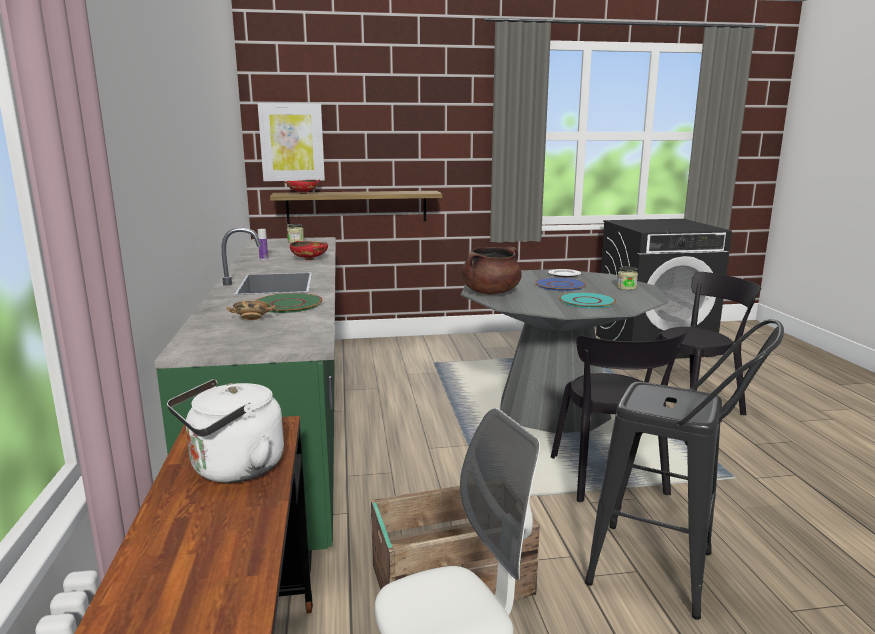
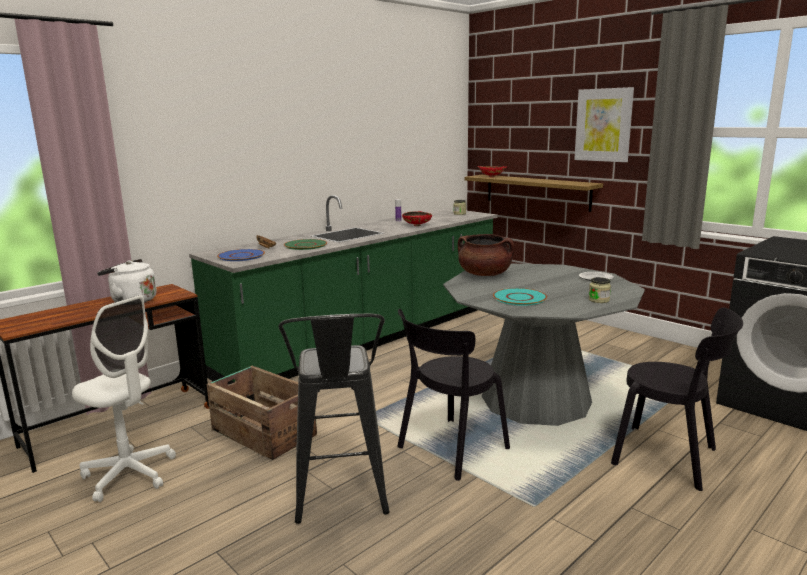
camera: 55 degrees right, 0 degrees up
picture [258,103,325,181] -> picture moved to [574,87,634,162]
blue plate [535,277,586,291] -> blue plate moved to [217,249,265,261]

